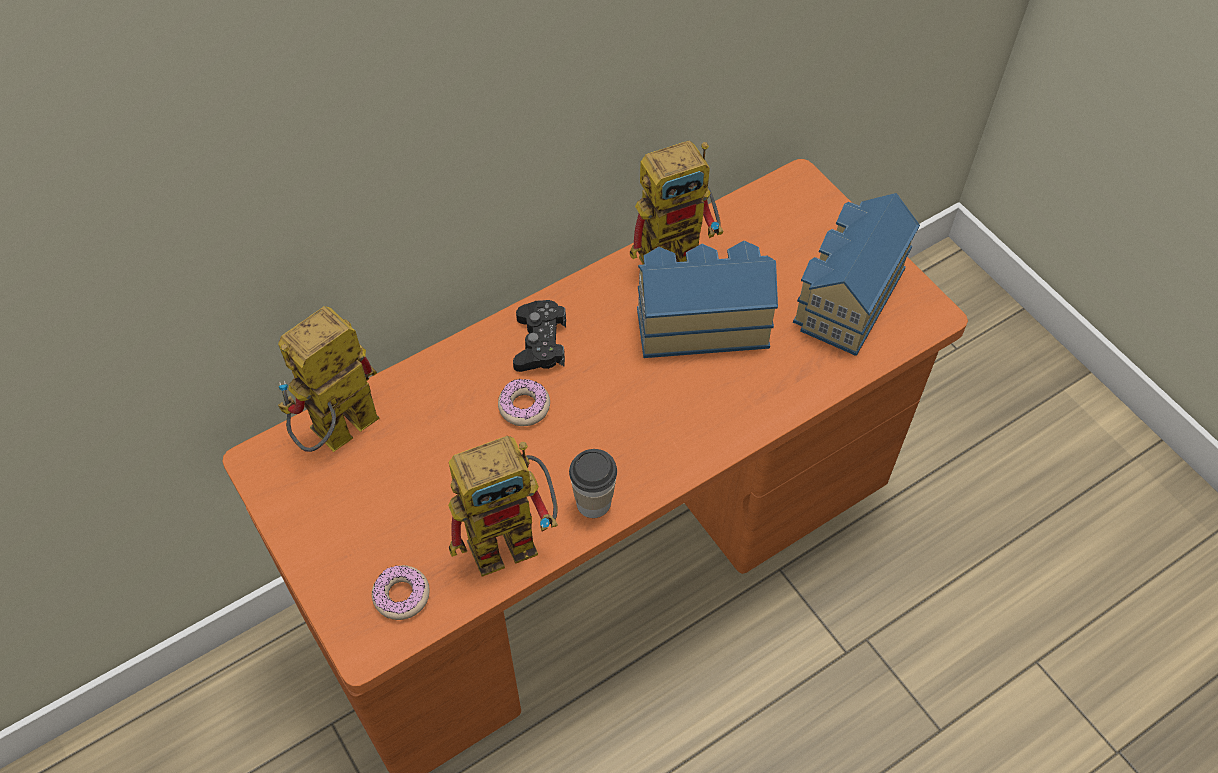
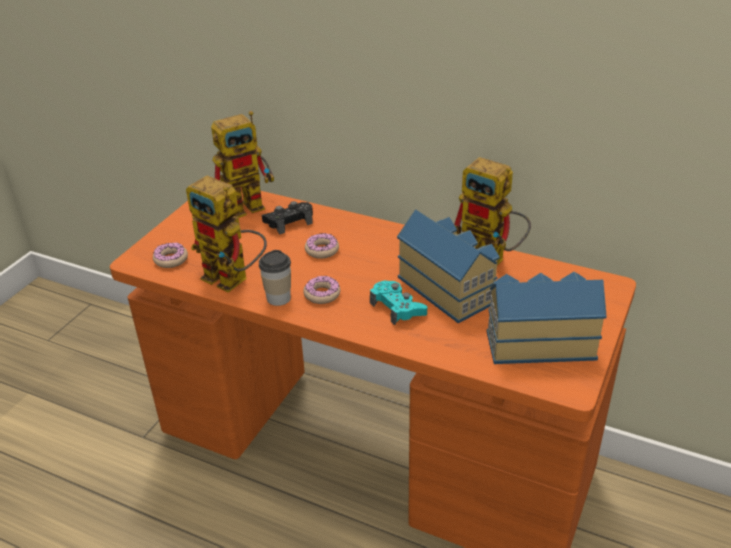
camera: 60 degrees right, 20 degrees down
toy robot [278,306,380,452] -> toy robot turned 135 degrees clockwise [211,111,274,218]
black game controller [513,300,566,372] -> black game controller moved to [262,201,313,235]
none -> donut [303,276,340,304]
none -> turquoise game controller [370,280,427,325]

